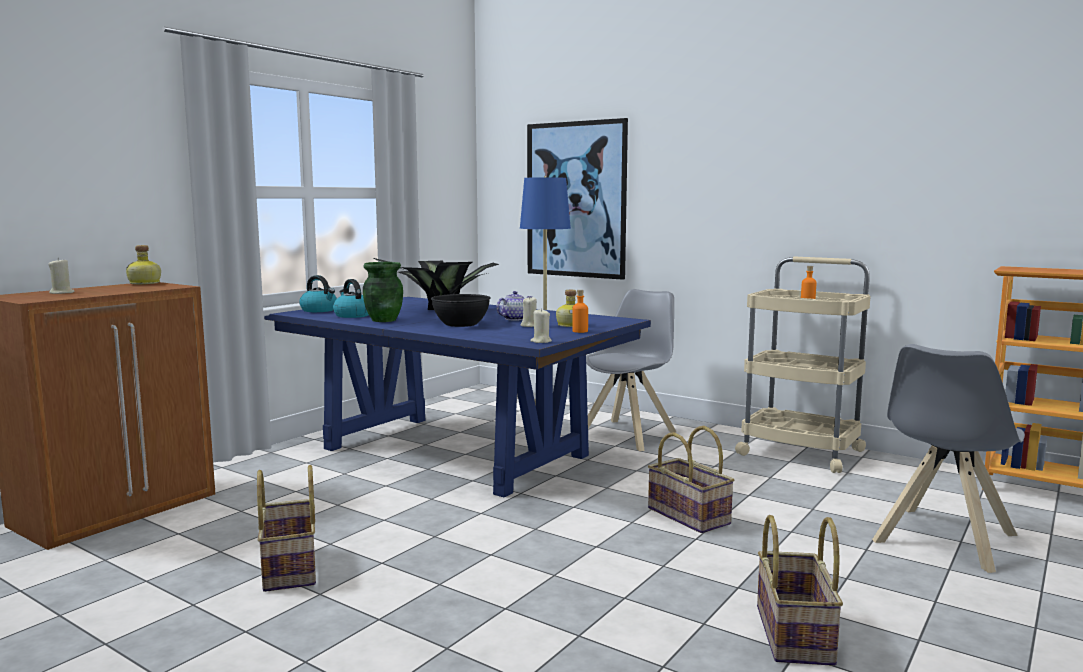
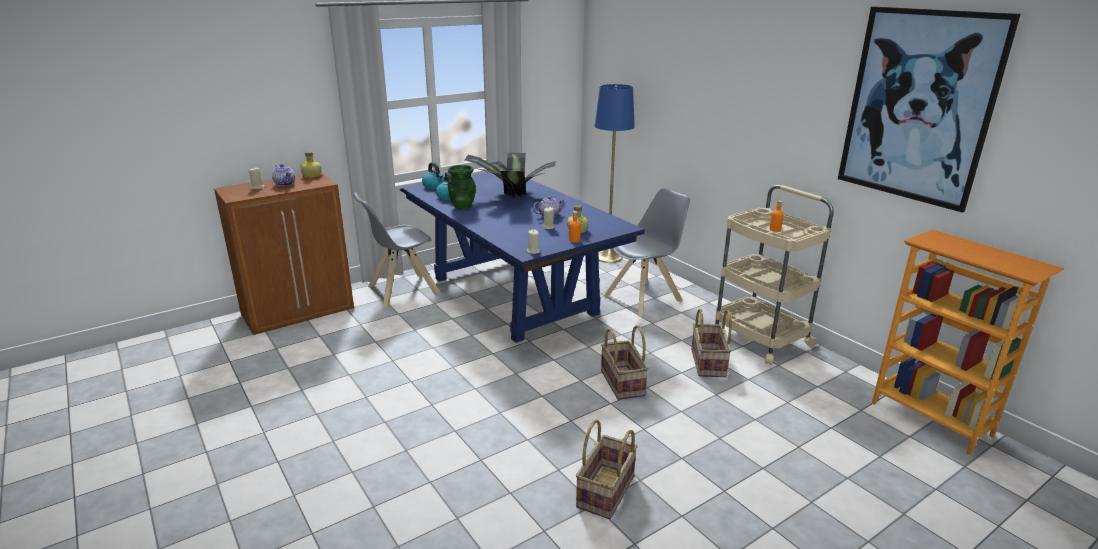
camera: 20 degrees right, 15 degrees up
basket [257,465,316,592] -> basket moved to [691,309,732,377]
black bowl [431,294,491,327] -> none
picture [527,118,628,280] -> picture moved to [838,6,1021,213]
grey chair [872,344,1025,573] -> grey chair moved to [353,192,441,307]
none -> teapot [272,164,295,186]

